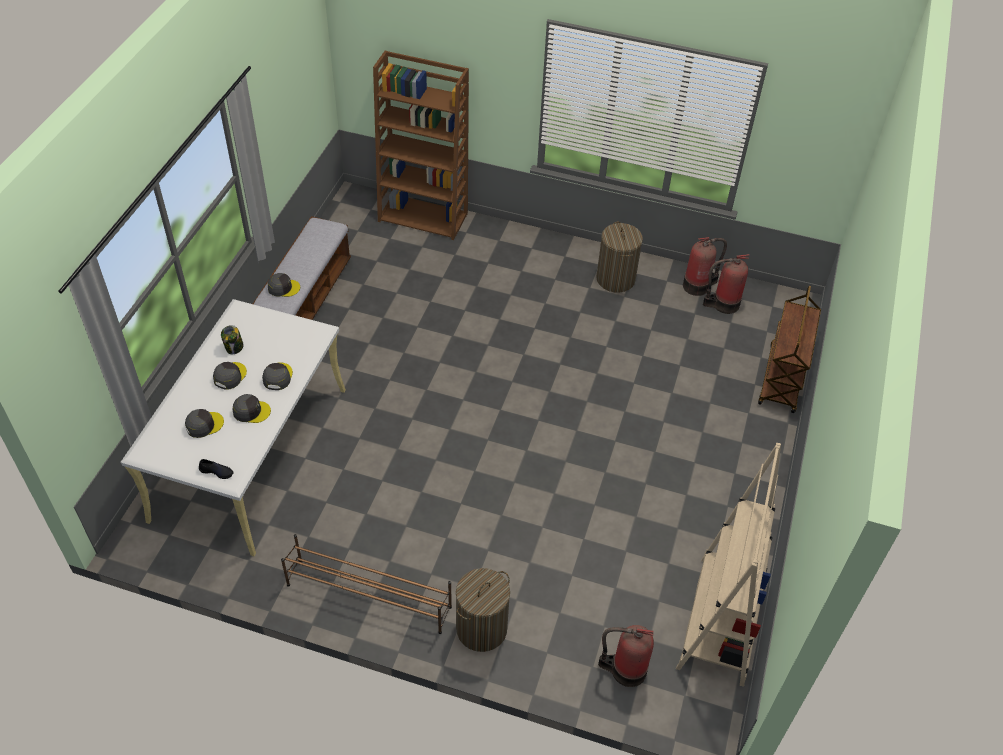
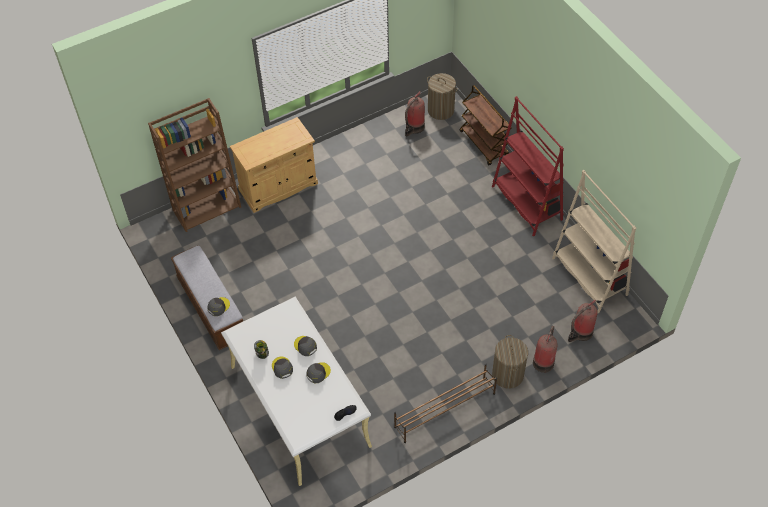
camera: 45 degrees left, 5 degrees up
grey cap [185,409,224,438] -> none
laundry basket [596,222,643,293] -> laundry basket moved to [427,73,458,120]
fire extinguisher [683,237,727,296] -> fire extinguisher moved to [533,326,558,373]
none -> beige cabinet [230,117,318,213]
none -> red bookcase [492,96,564,236]

